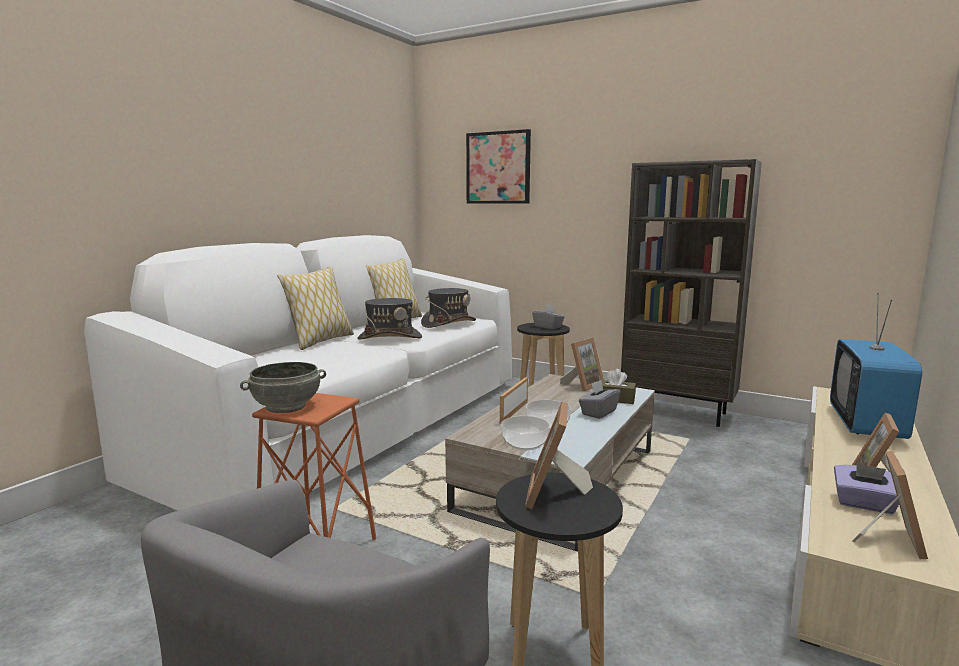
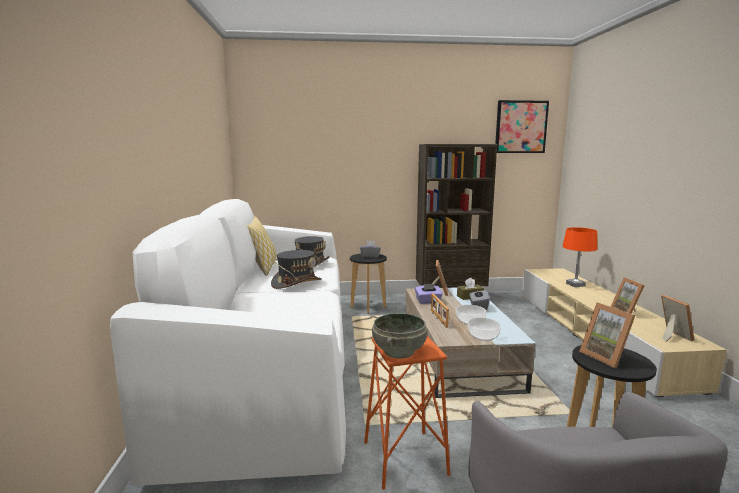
camera: 35 degrees left, 0 degrees up
pillow [277,267,354,350] -> none
picture [466,129,531,203] -> picture moved to [495,100,549,153]
television [830,293,922,439] -> orange table lamp [563,227,597,287]
purple tissue box [834,463,899,514] -> purple tissue box moved to [415,284,443,304]

